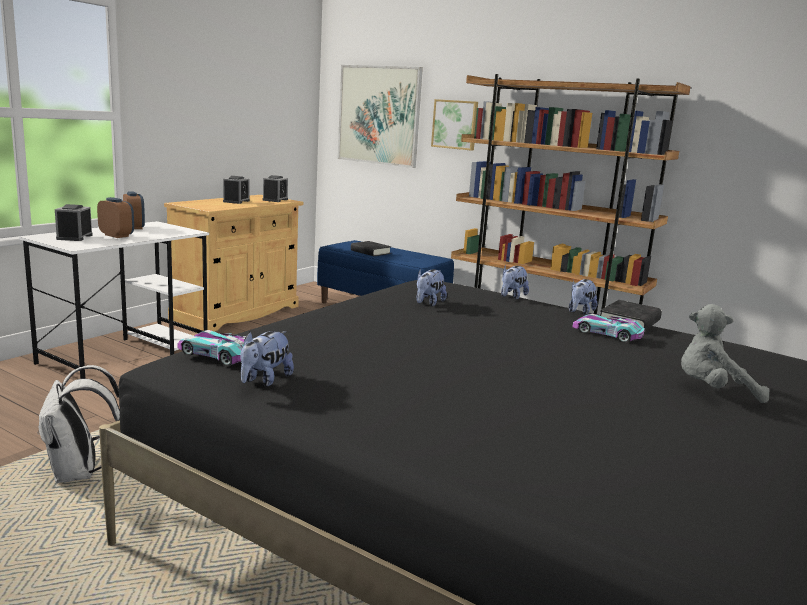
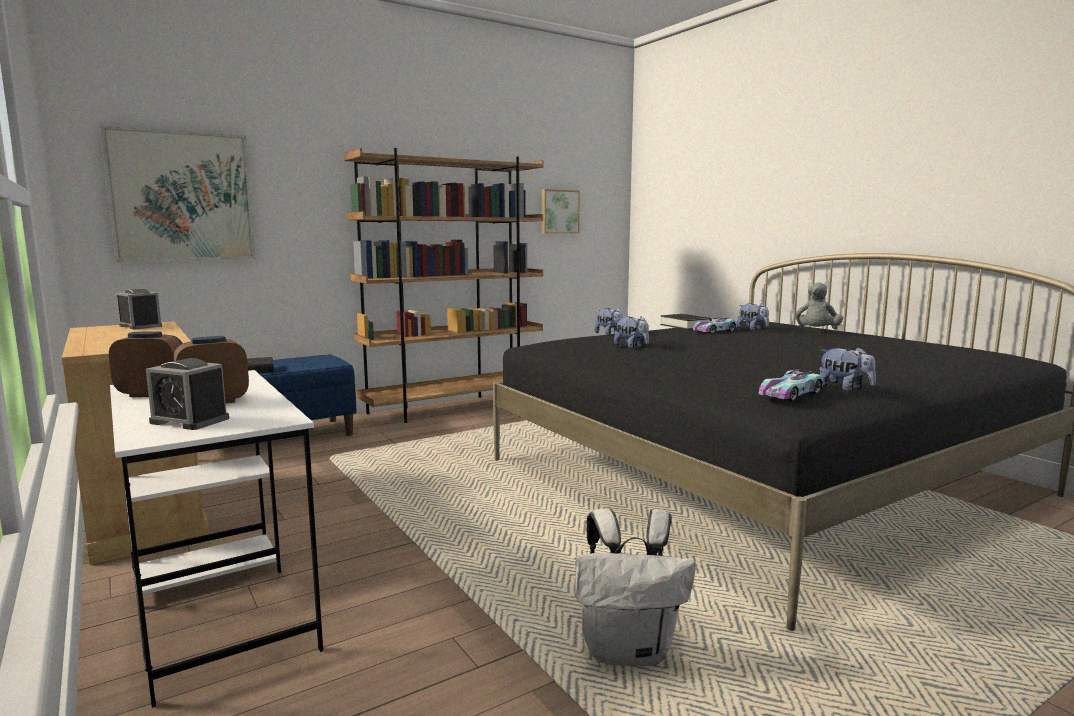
camera: 65 degrees left, 5 degrees down
alarm clock [223,176,250,204] -> none
picture [431,99,478,150] -> picture moved to [542,189,580,234]
plush toy [569,279,597,315] -> plush toy moved to [737,303,769,330]

